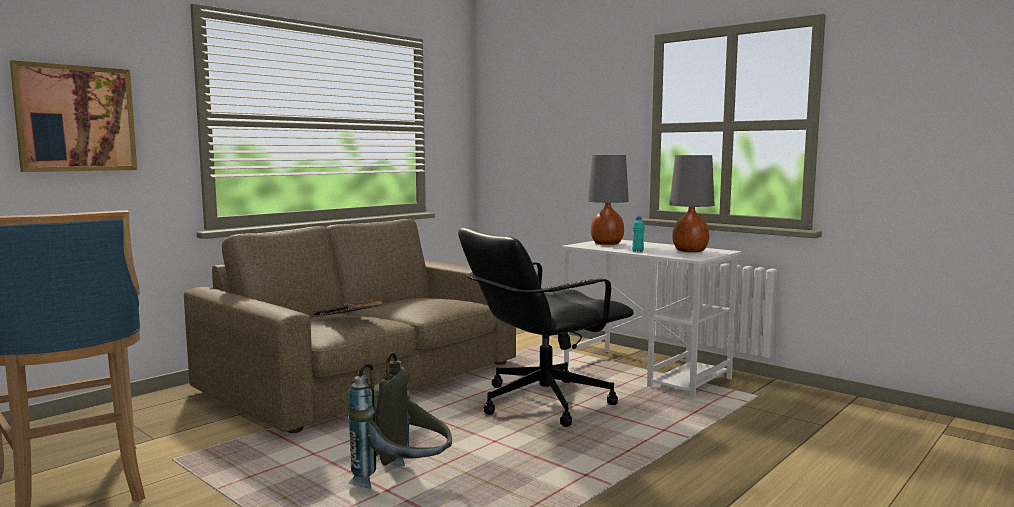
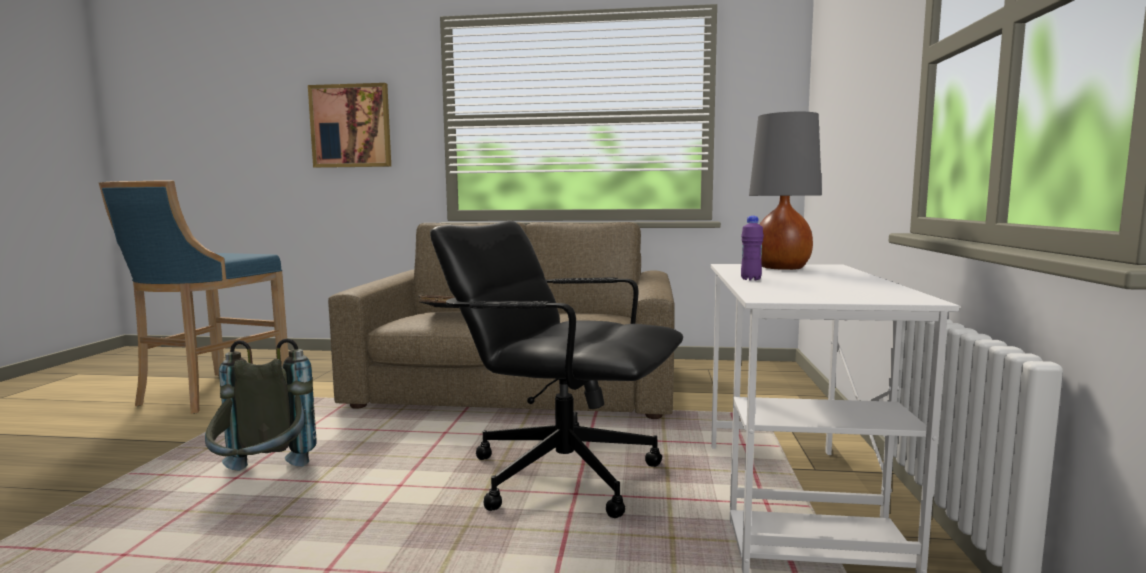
camera: 55 degrees right, 0 degrees up
turquoise bottle [632,216,645,252] -> purple bottle [741,216,764,281]
grey table lamp [669,155,714,252] -> none

